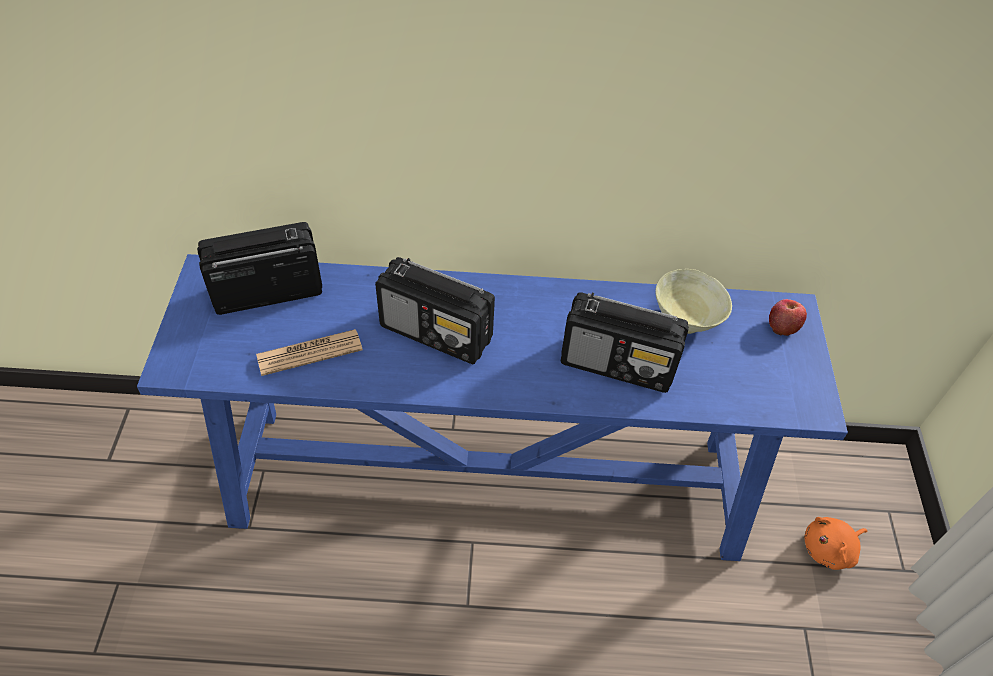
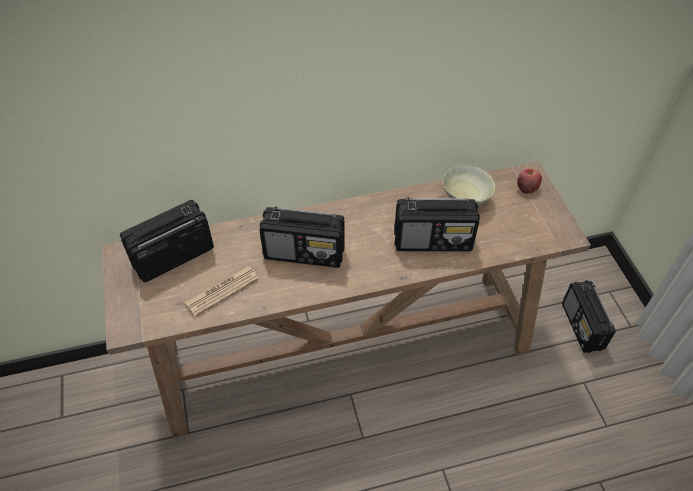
camera: 15 degrees left, 0 degrees up
blue console table [137,254,848,561] -> brown console table [102,162,591,438]
orange plush toy [804,517,867,570] -> radio [562,280,616,353]

